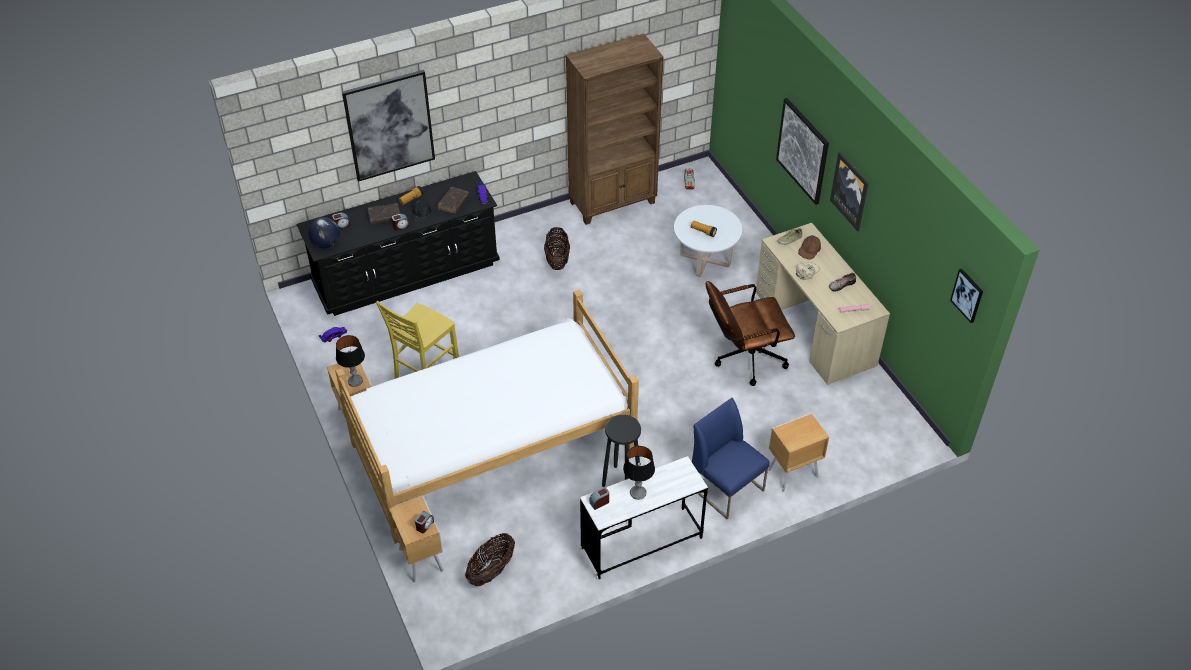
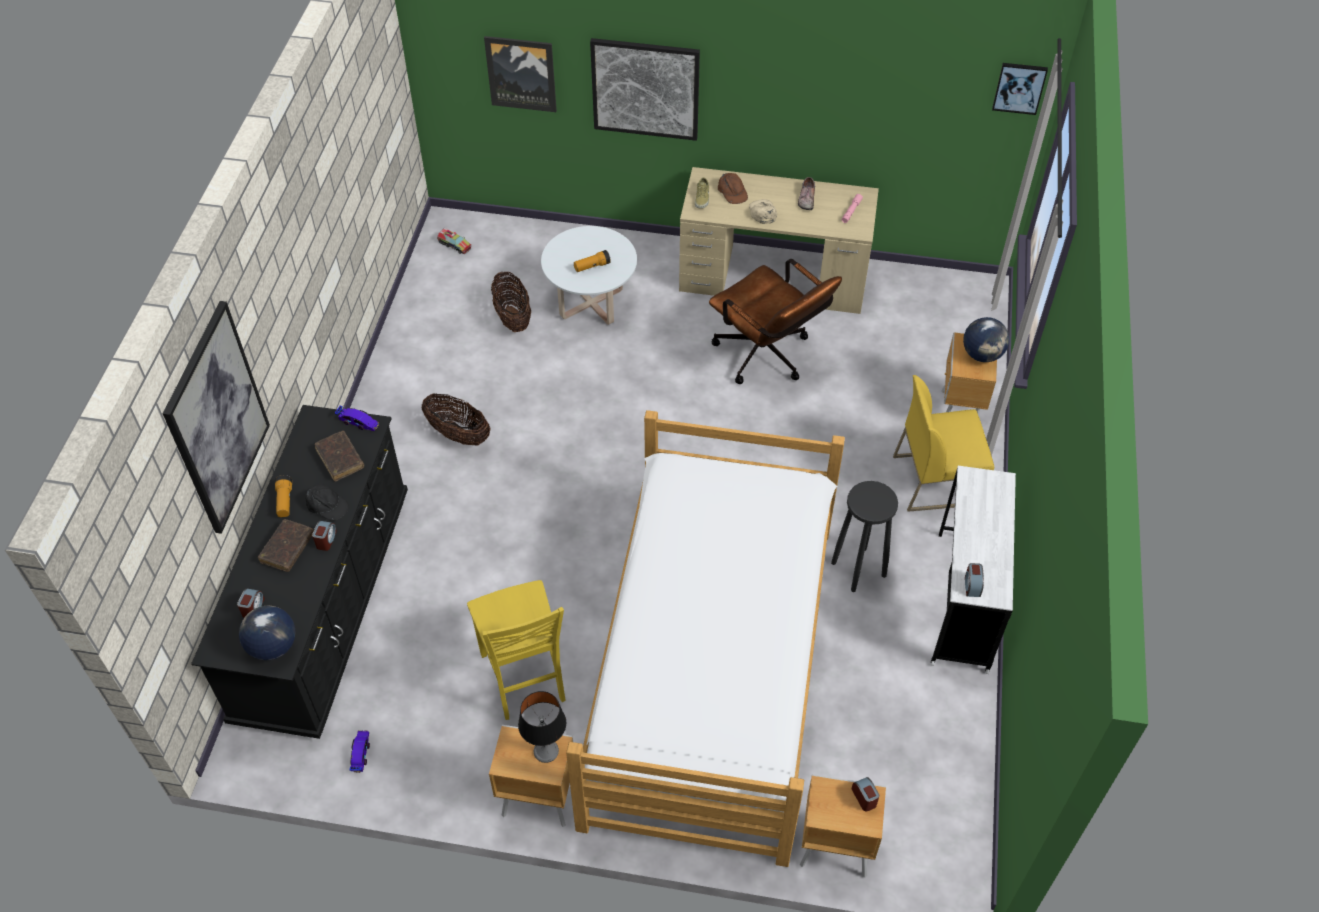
camera: 55 degrees left, 5 degrees up
basket [465,533,515,586] -> basket moved to [491,272,531,332]
brown bookcase [566,34,664,225] -> none
table lamp [623,446,655,500] -> none
blue chair [692,398,770,519] -> yellow chair [893,375,994,512]
brown office chair [706,281,795,386] -> brown office chair turned 60 degrees counterclockwise [709,259,842,384]
picture [830,152,869,231] -> picture moved to [484,36,557,112]
none -> globe [963,317,1009,362]

